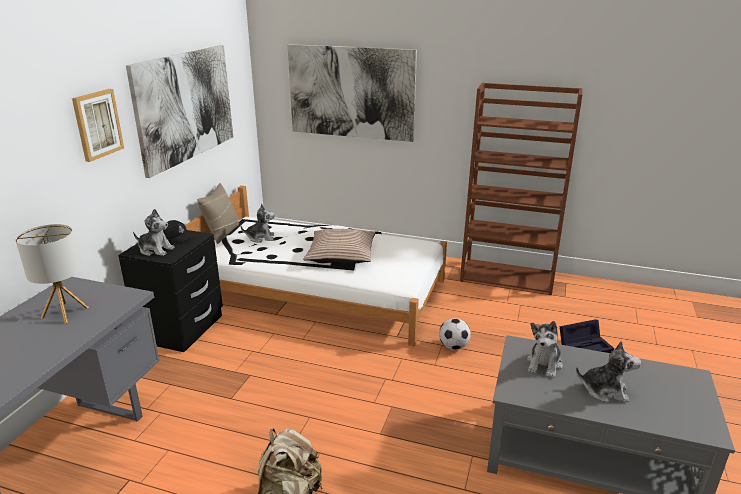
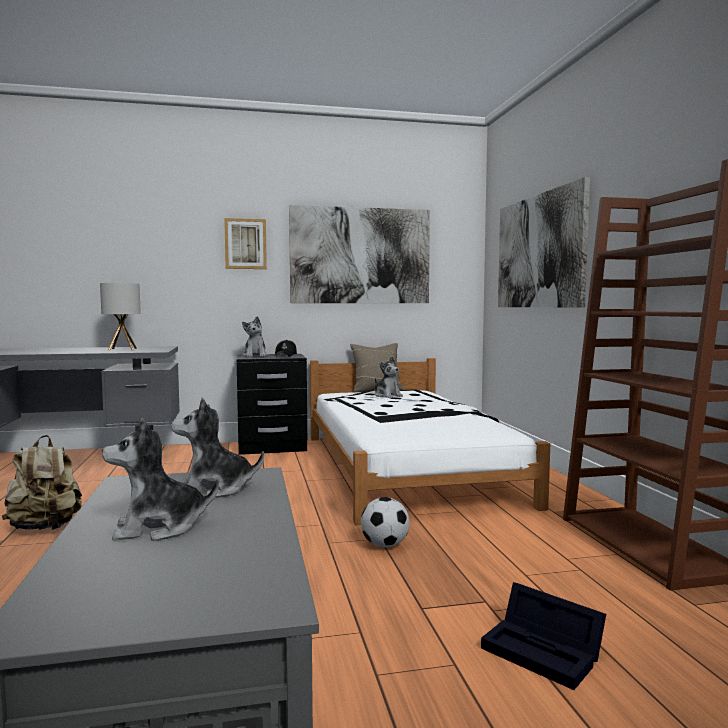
camera: 60 degrees right, 20 degrees down
pillow [303,229,375,263] -> none
plush toy [576,341,642,403] -> plush toy turned 90 degrees clockwise [102,418,219,541]

